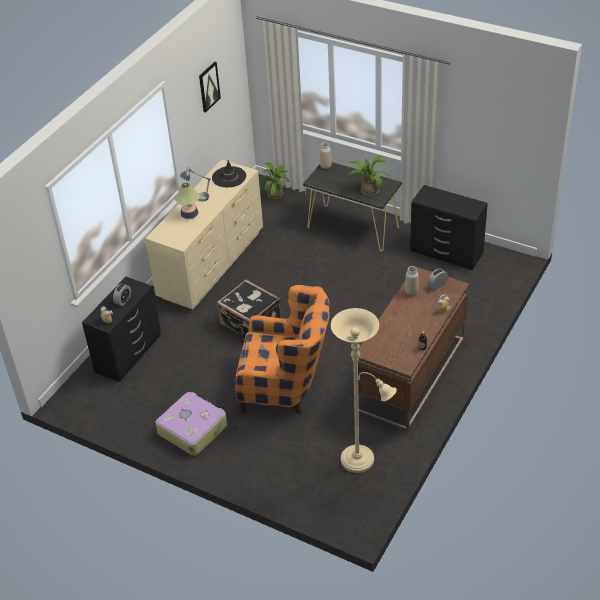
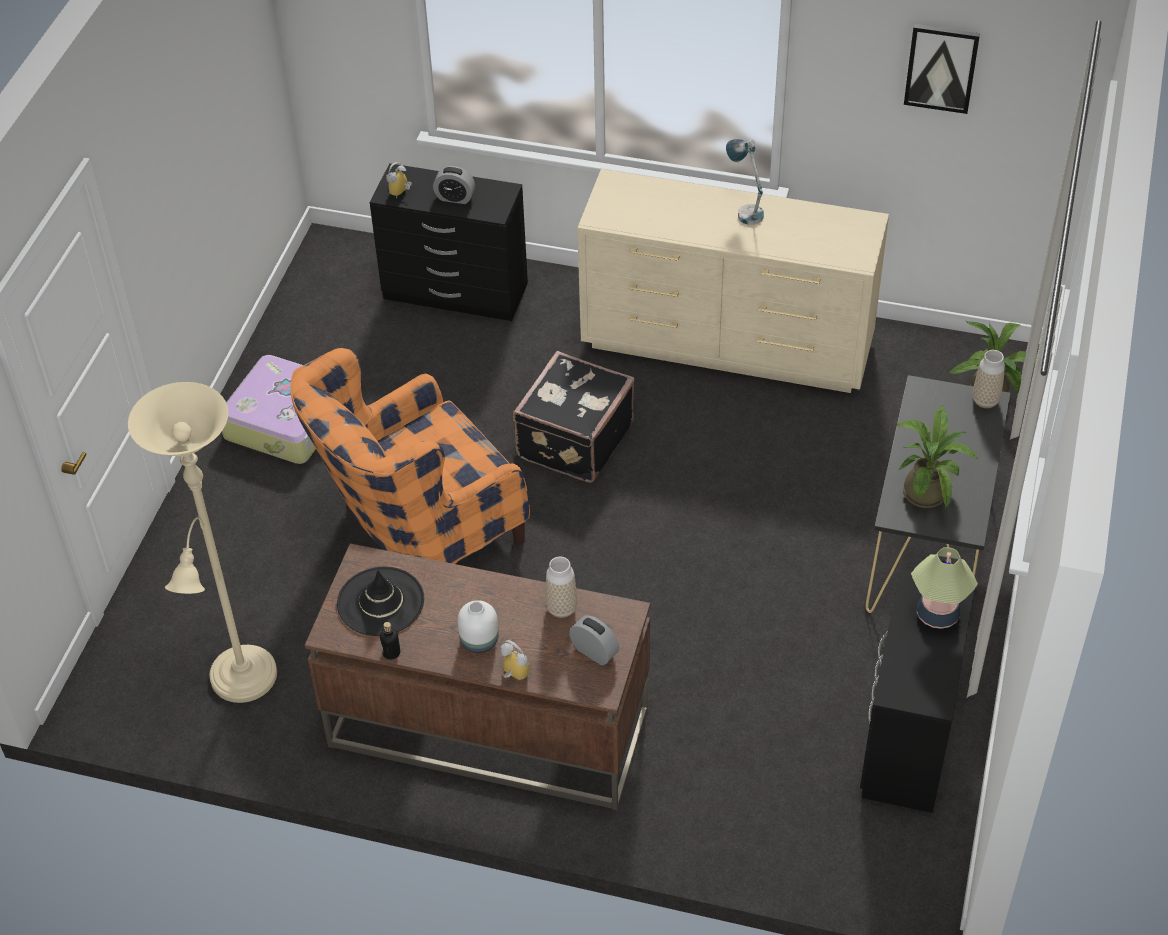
camera: 75 degrees right, 5 degrees up
table lamp [174,183,200,219] -> table lamp moved to [911,547,978,629]
black hat [212,160,246,187] -> black hat moved to [337,567,424,636]
orange armchair [235,285,330,414] -> orange armchair turned 60 degrees clockwise [291,348,530,564]
none -> white vase [457,600,499,653]

